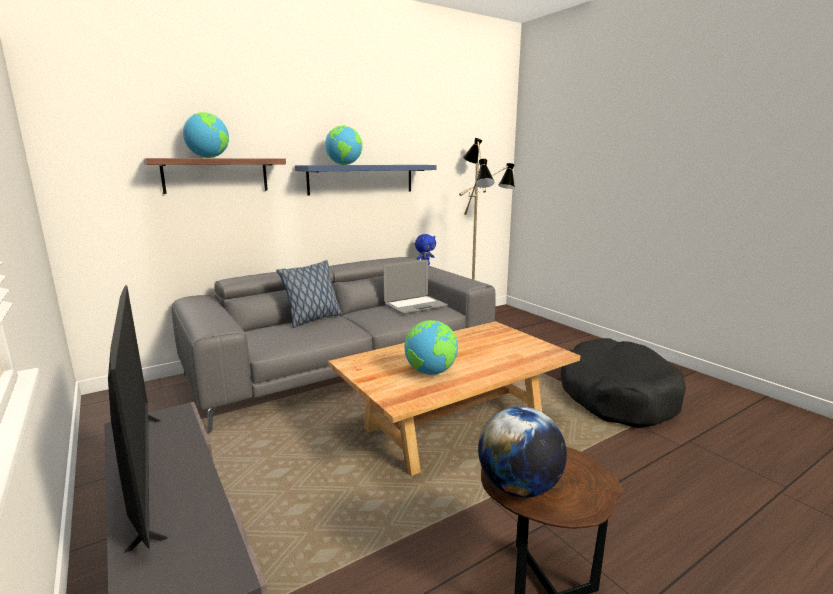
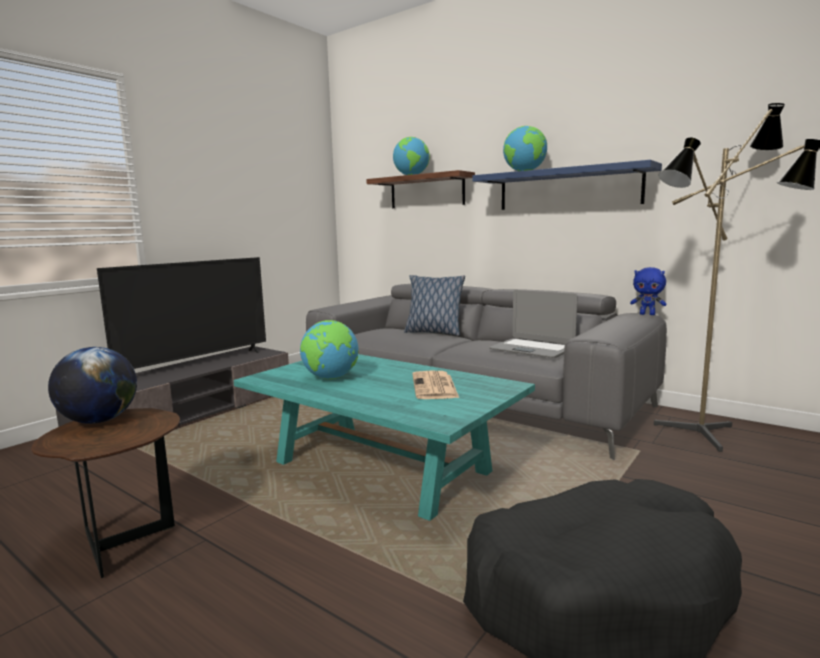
camera: 70 degrees right, 5 degrees down
beige coffee table [328,321,580,476] -> turquoise coffee table [234,354,535,521]
none -> newspaper [412,371,459,399]

